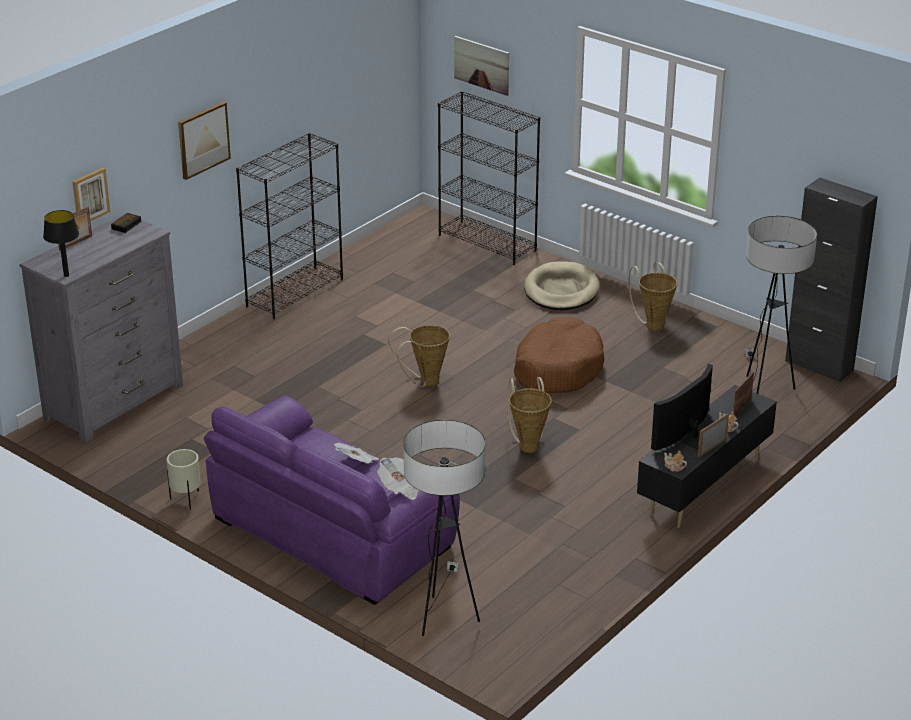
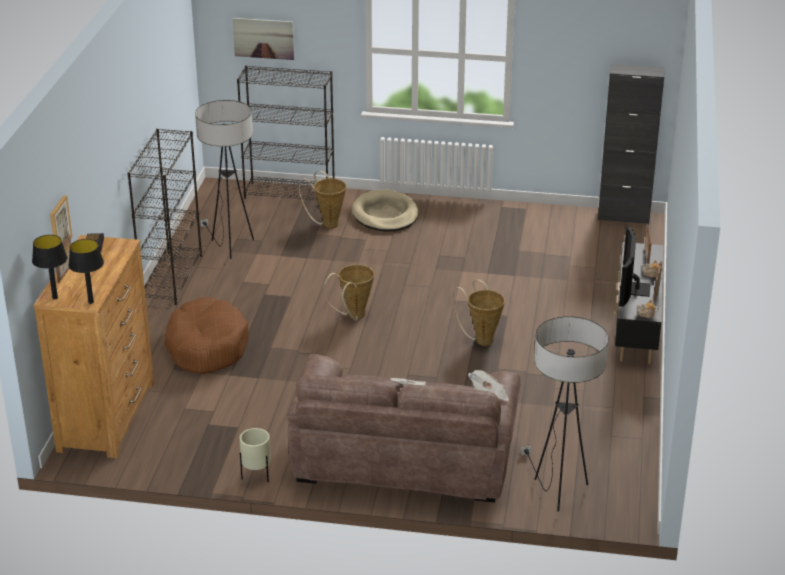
camera: 30 degrees left, 0 degrees up
grey dresser [19,213,183,442] -> brown dresser [33,235,154,458]
picture [178,101,231,180] -> none
purple sofa [204,395,460,605] -> brown sofa [287,354,521,502]
brown dog bed [514,317,604,393] -> brown dog bed moved to [164,297,249,374]
basket [629,262,678,331] -> basket moved to [299,171,346,228]
floor lamp [745,216,817,394] -> floor lamp moved to [195,100,254,259]
none -> black table lamp [32,235,67,299]

